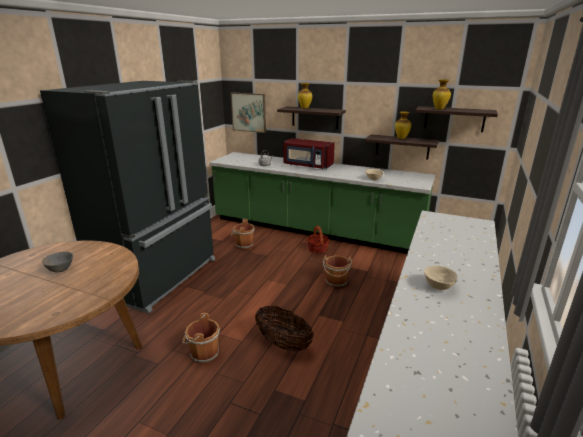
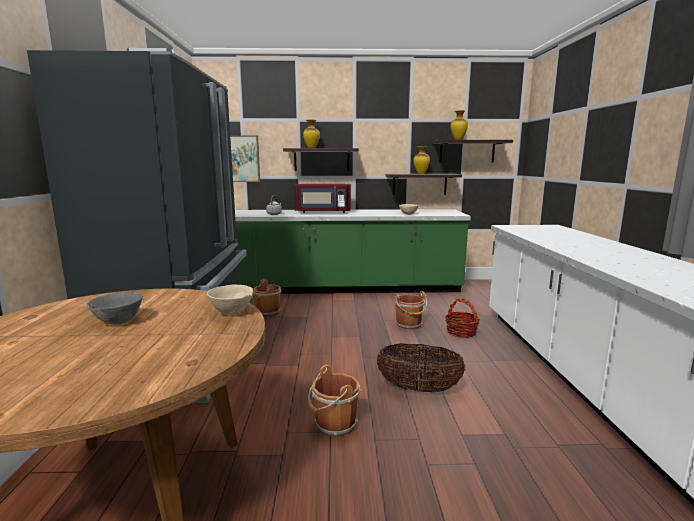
camera: 25 degrees left, 10 degrees down
basket [306,226,330,253] -> basket moved to [445,299,480,338]
beige bowl [424,266,457,290] -> beige bowl moved to [207,284,253,314]

